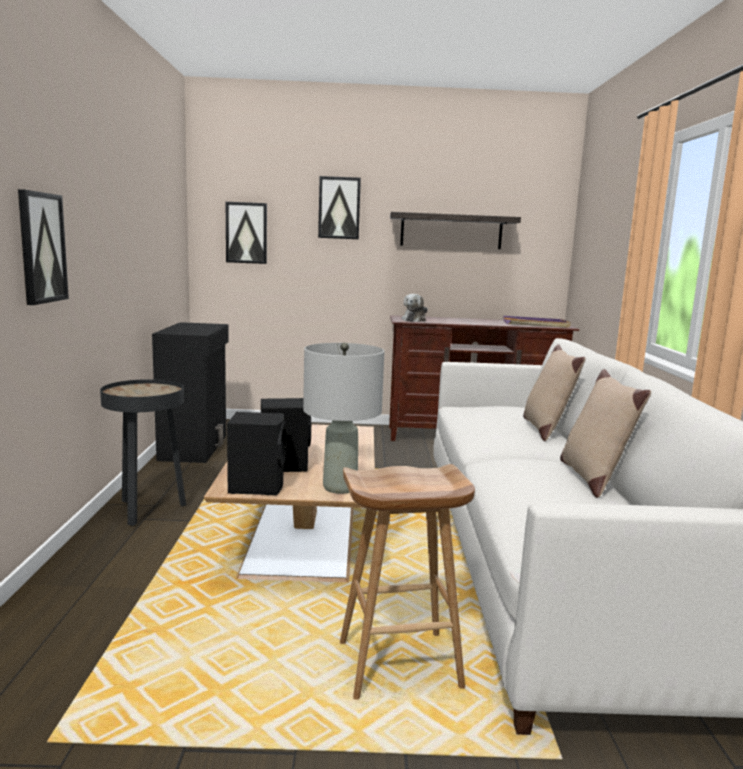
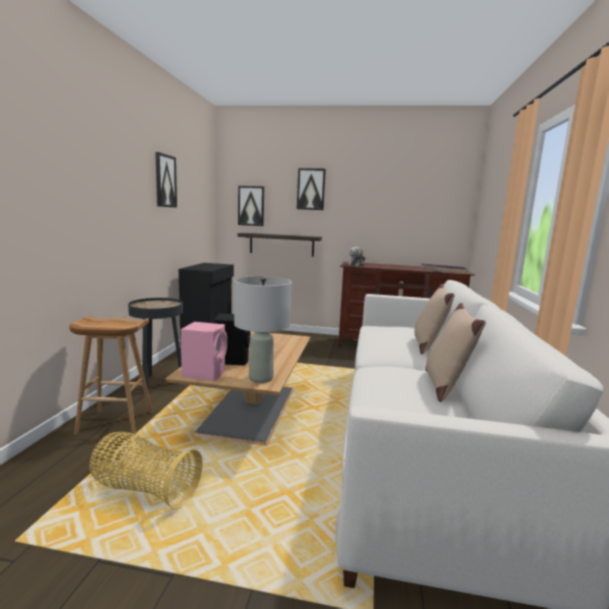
camera: 10 degrees right, 0 degrees up
picture [18,189,69,305] -> picture moved to [155,152,177,208]
black speaker [227,412,287,495] -> pink speaker [181,322,227,381]
brown stool [340,464,475,700] -> brown stool moved to [69,316,153,435]
shelf [390,212,521,249] -> shelf moved to [238,233,322,257]
none -> basket [89,432,203,510]

